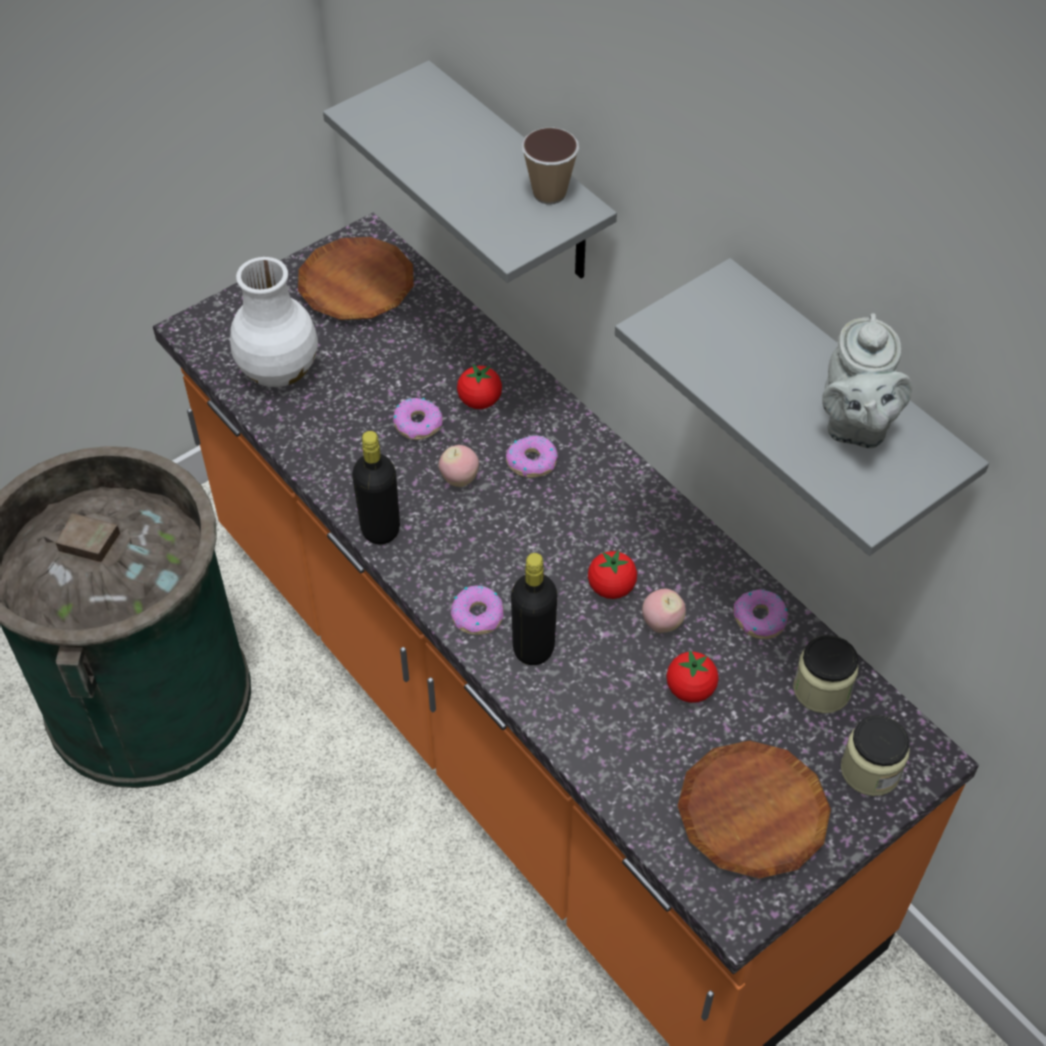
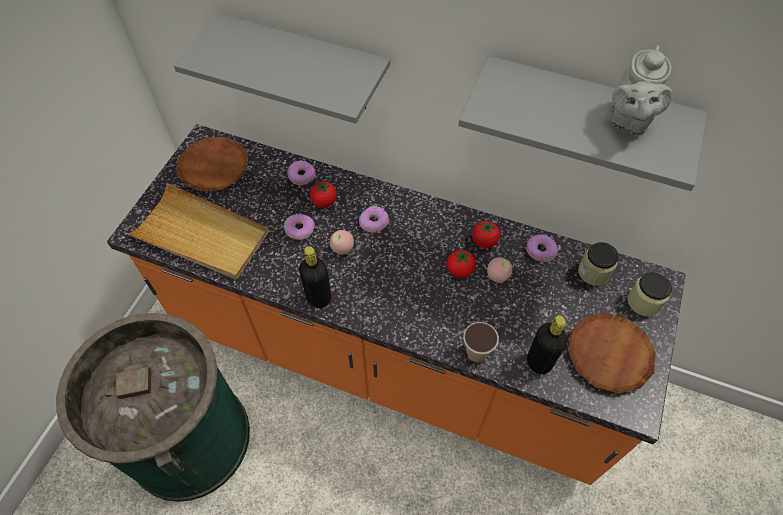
camera: 30 degrees left, 5 degrees up
white vase [230,257,318,387] -> beige tray [125,183,269,279]
donut [451,585,504,635] -> donut moved to [287,161,315,185]
black bottle [511,553,557,665] -> black bottle moved to [527,315,567,374]
cup [522,128,579,205] -> cup moved to [463,322,499,362]
tomato [666,650,719,703] -> tomato moved to [472,220,500,248]
grey teapot [822,313,912,449] -> grey teapot turned 45 degrees clockwise [611,45,672,136]

